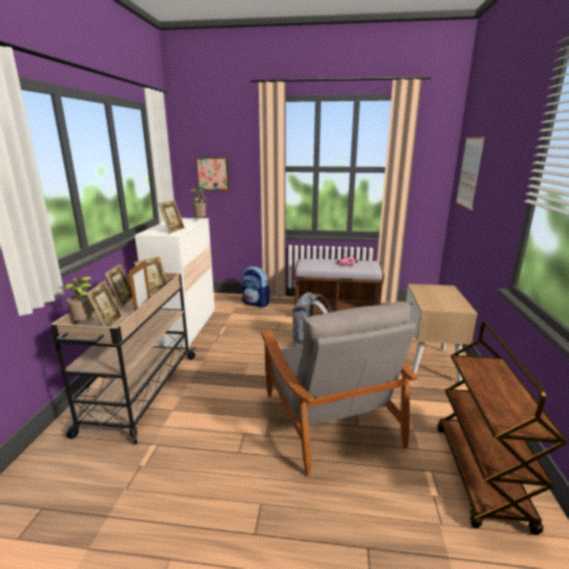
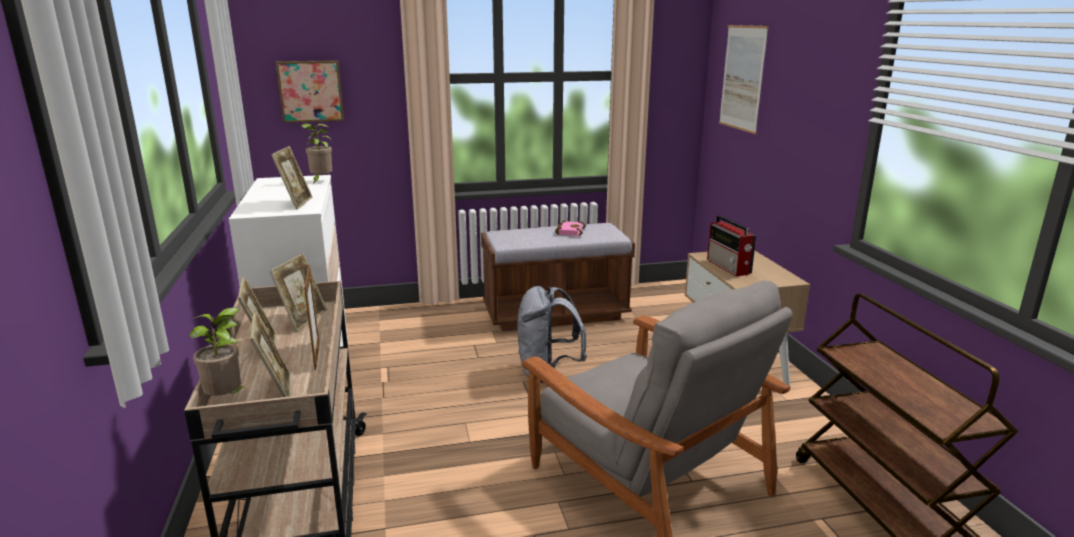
camera: 20 degrees left, 0 degrees up
backpack [242,267,270,308] -> none
none -> radio [707,215,756,277]

